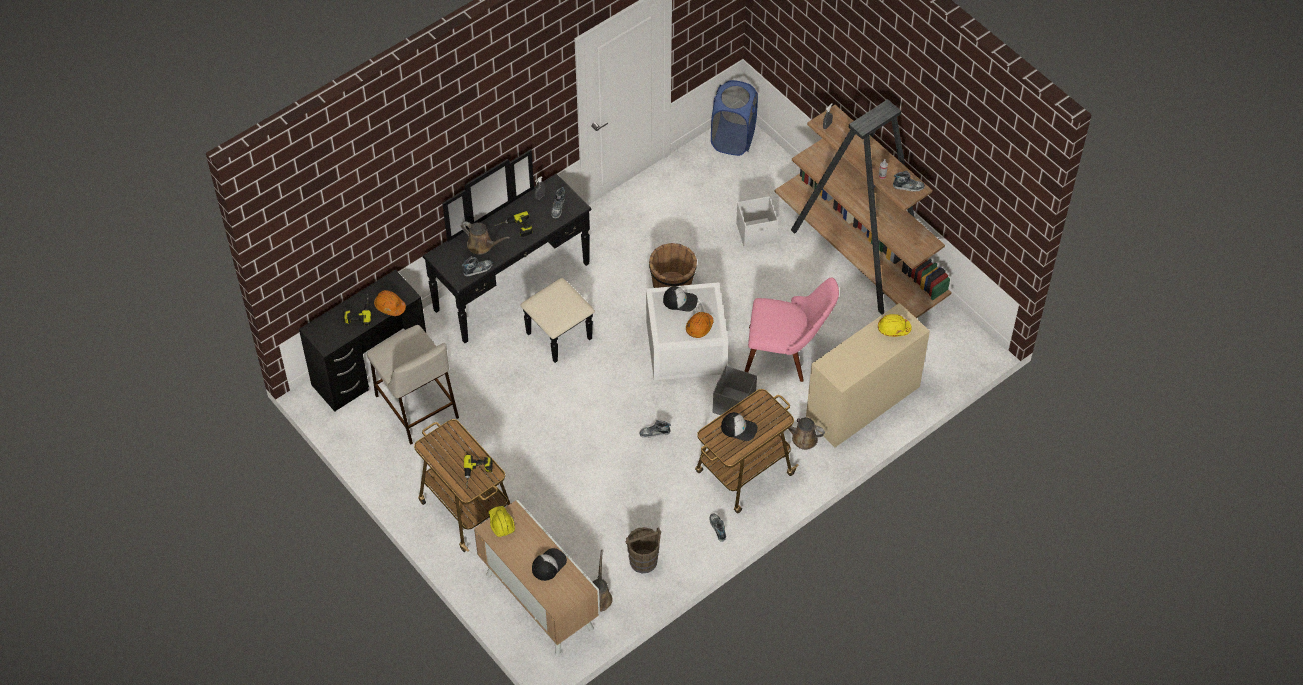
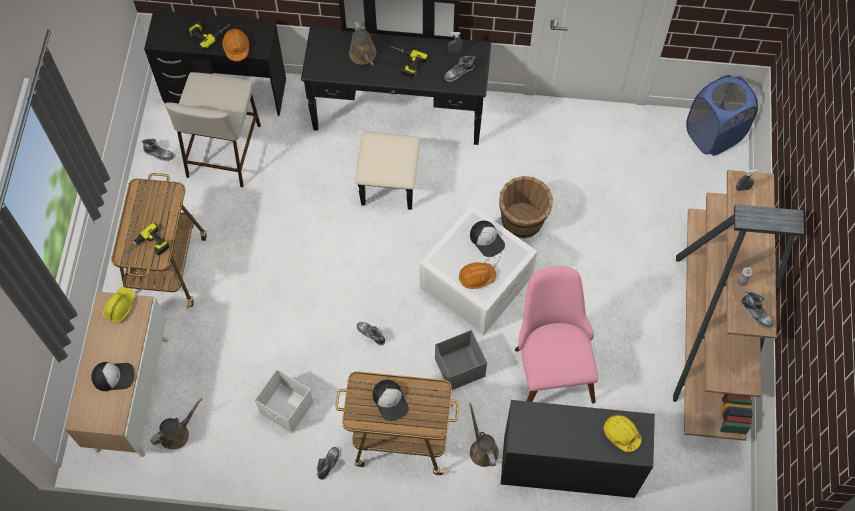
camera: 45 degrees right, 10 degrees up
shoe [462,256,492,277] -> shoe moved to [142,139,174,161]
brown bucket [626,527,661,574] -> none
white storage box [736,196,778,248] -> white storage box moved to [255,369,314,433]
pink chair [744,277,839,382] -> pink chair turned 150 degrees counterclockwise [515,266,598,403]
beige desk [806,303,930,447] -> black desk [501,400,655,498]

